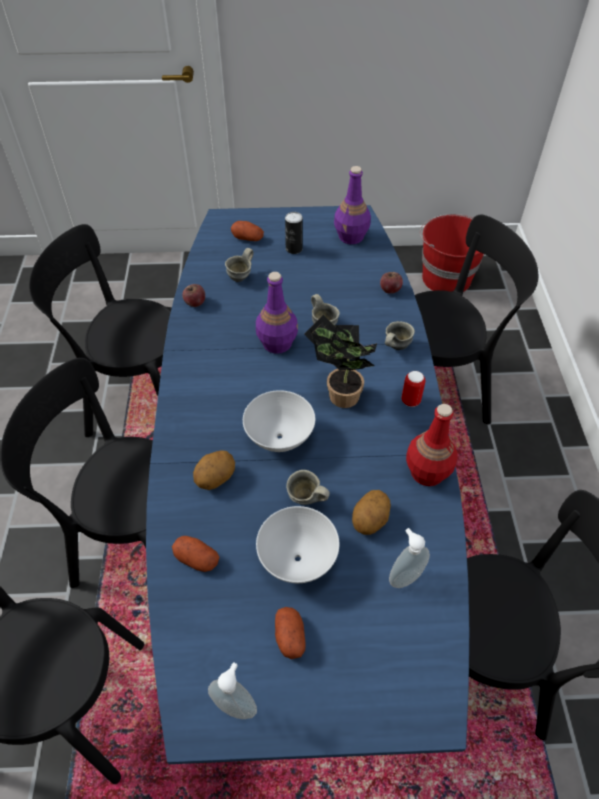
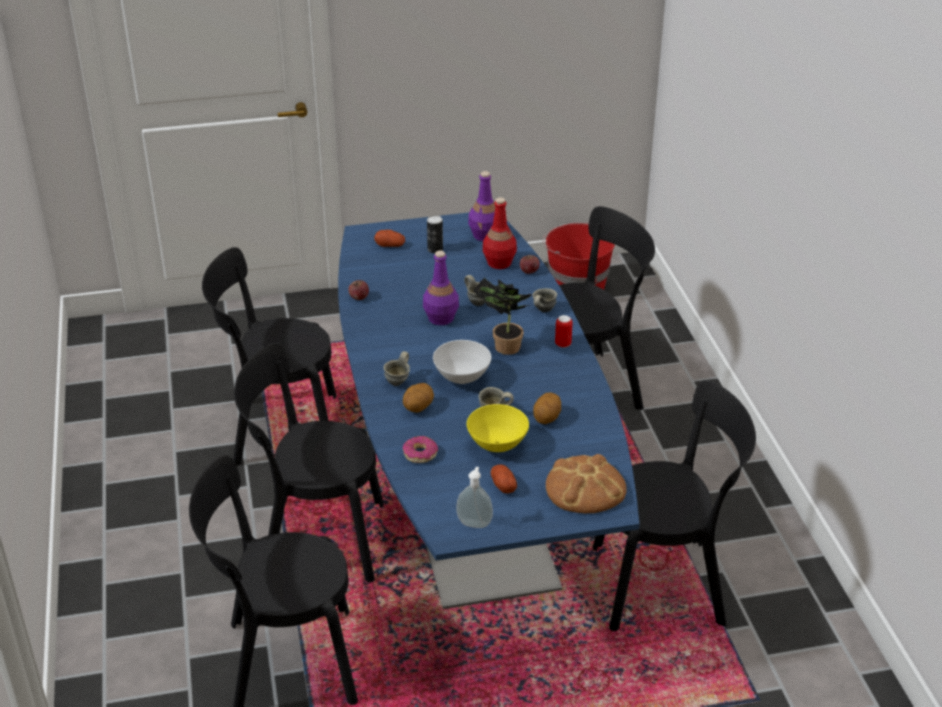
camera: 10 degrees left, 15 degrees down
potato [172,536,219,572] -> donut [402,436,438,463]
grey mug [225,248,254,282] -> grey mug moved to [383,351,410,386]
white bowl [256,506,339,583] -> yellow bowl [467,404,529,452]
soap dispenser [389,528,430,588] -> none
red bottle [406,404,457,486] -> red bottle moved to [483,197,517,269]
none -> bread [546,454,627,513]

